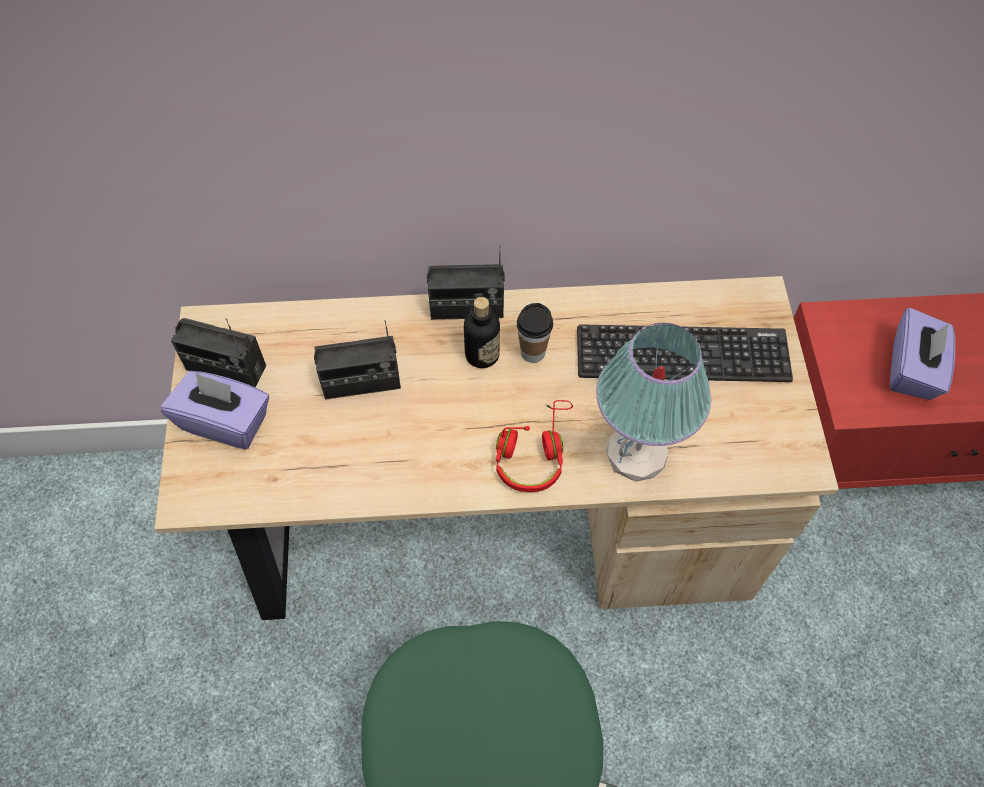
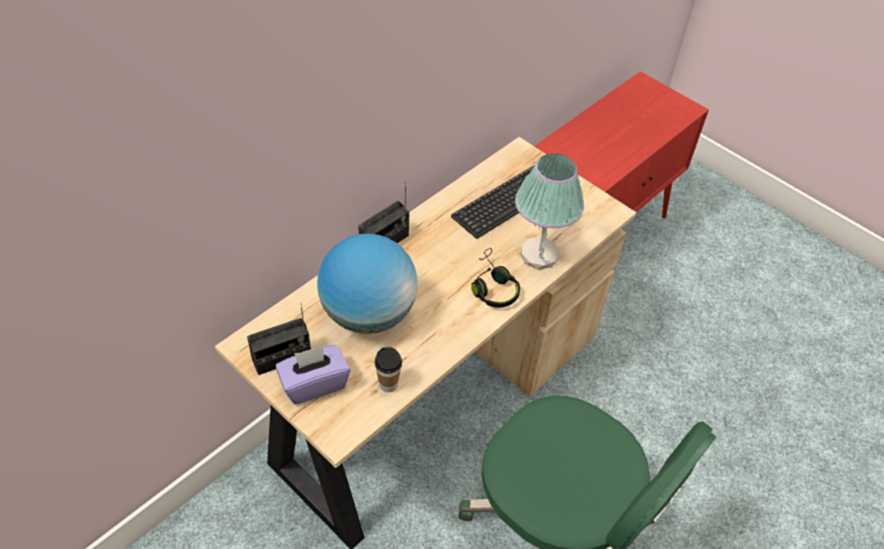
camera: 45 degrees left, 10 degrees down
radio [314,320,401,400] -> globe [317,234,418,334]
bottle [464,297,500,368] -> none
red headphones [496,400,573,492] -> black headphones [471,248,520,308]
cup [517,303,553,363] -> cup moved to [375,347,402,392]
purple tissue box [890,308,955,400] -> none

